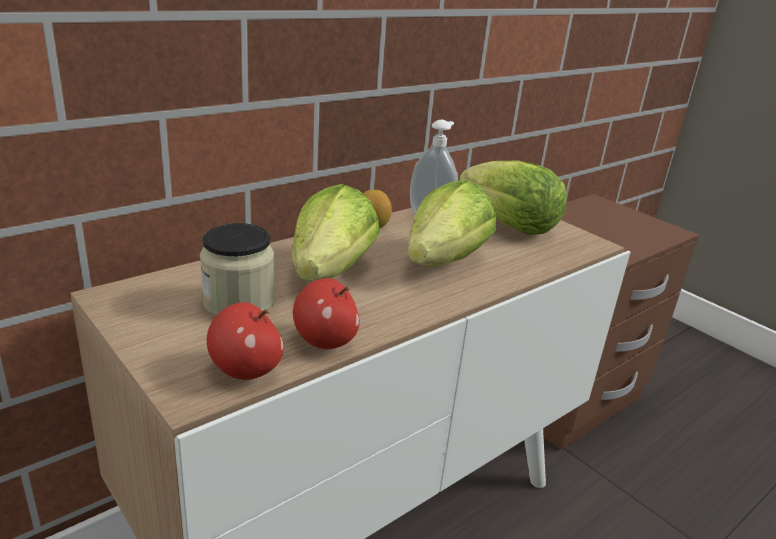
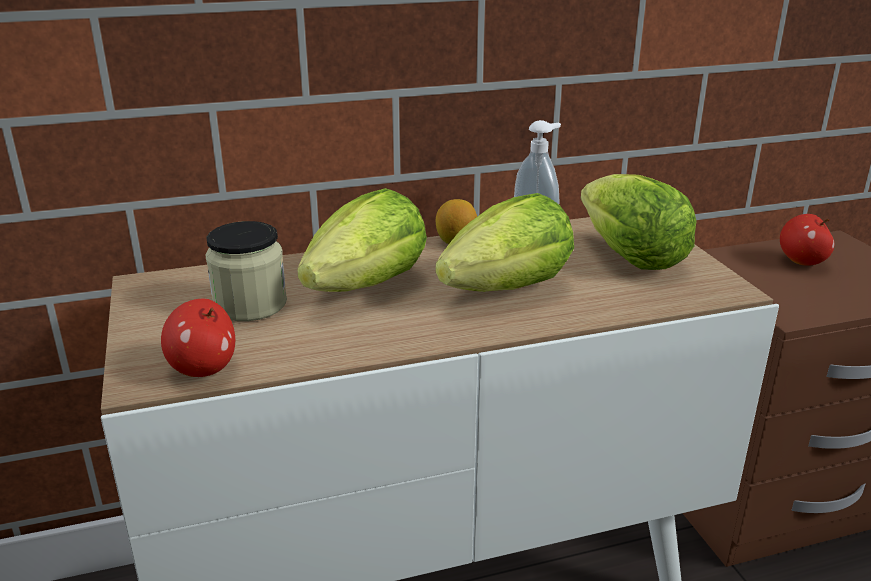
camera: 25 degrees right, 0 degrees up
apple [293,278,360,349] -> apple moved to [780,214,834,266]

